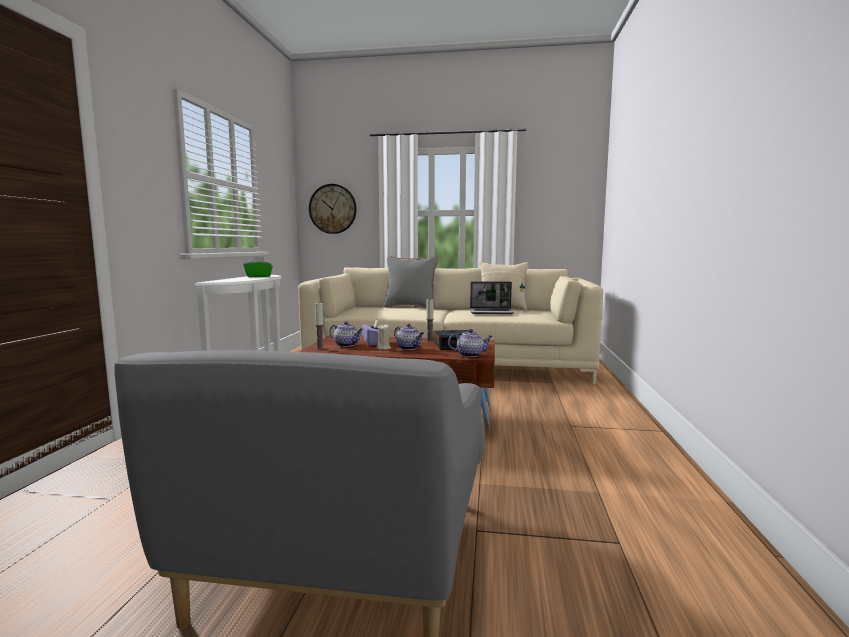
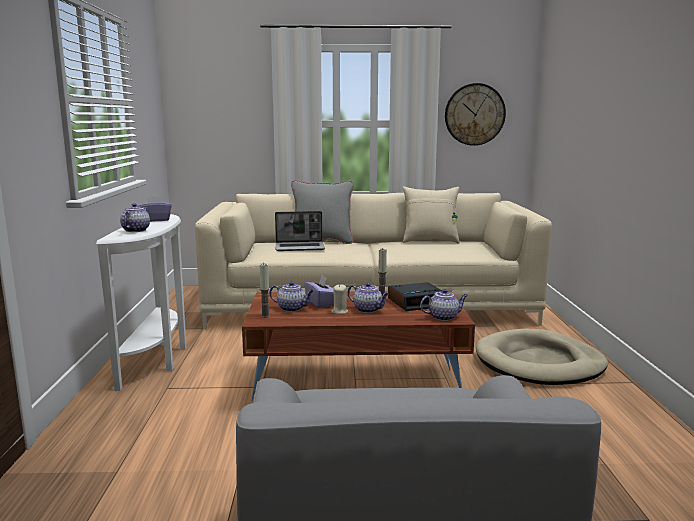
camera: 10 degrees left, 5 degrees up
green tissue box [243,256,273,277] -> purple tissue box [137,195,172,222]
wall clock [309,184,357,234] -> wall clock moved to [445,83,506,146]
laptop [470,281,515,314] -> laptop moved to [275,211,325,251]
none -> teapot [120,203,150,232]
none -> beige dog bed [476,328,608,385]

